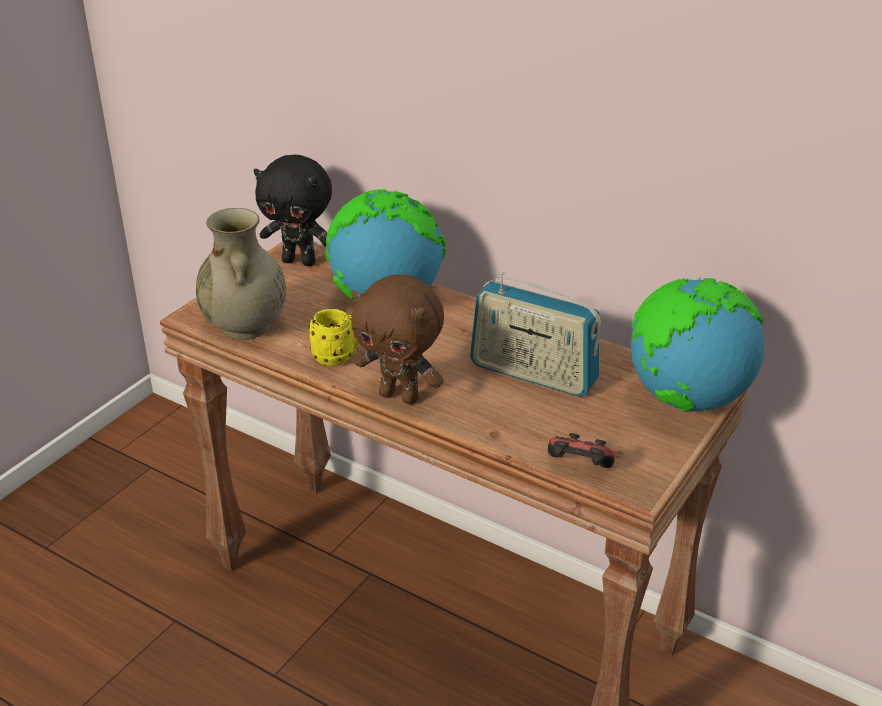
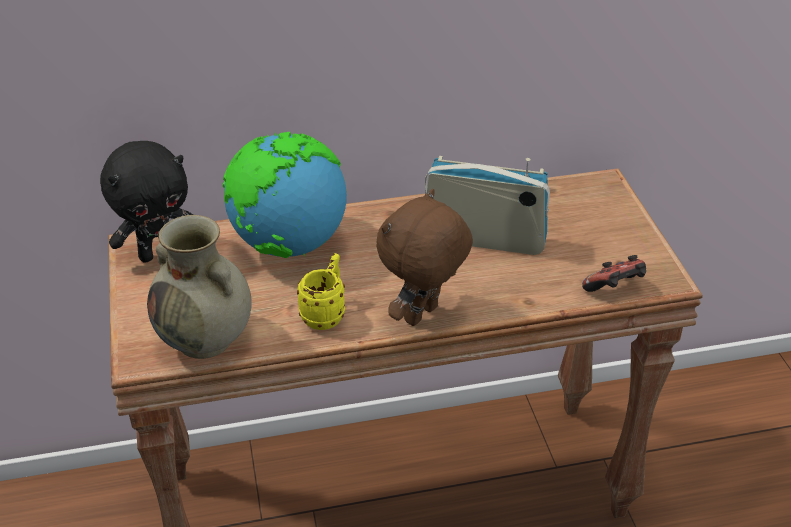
camera: 45 degrees left, 5 degrees up
brown plush toy [351,274,444,404] -> brown plush toy turned 150 degrees clockwise [376,189,473,326]
radio [470,272,601,397] -> radio turned 150 degrees counterclockwise [425,156,550,255]
globe [631,277,764,411] -> none

